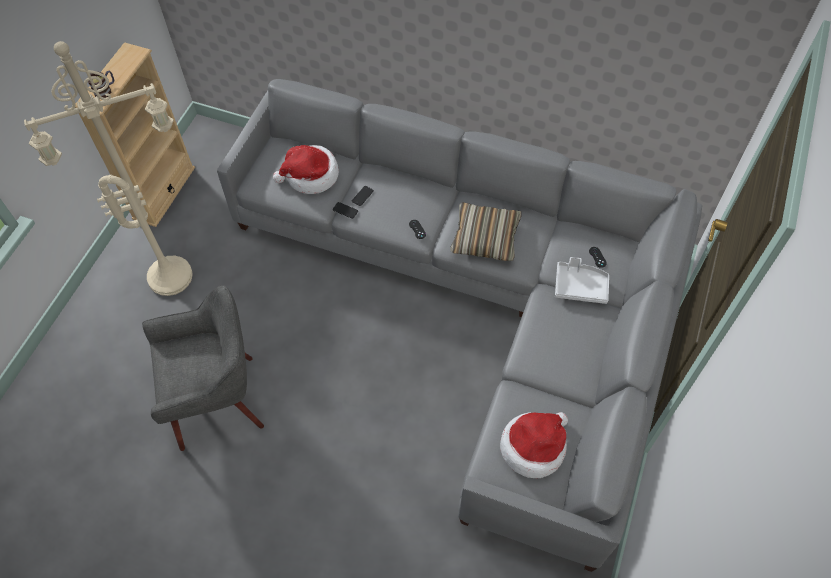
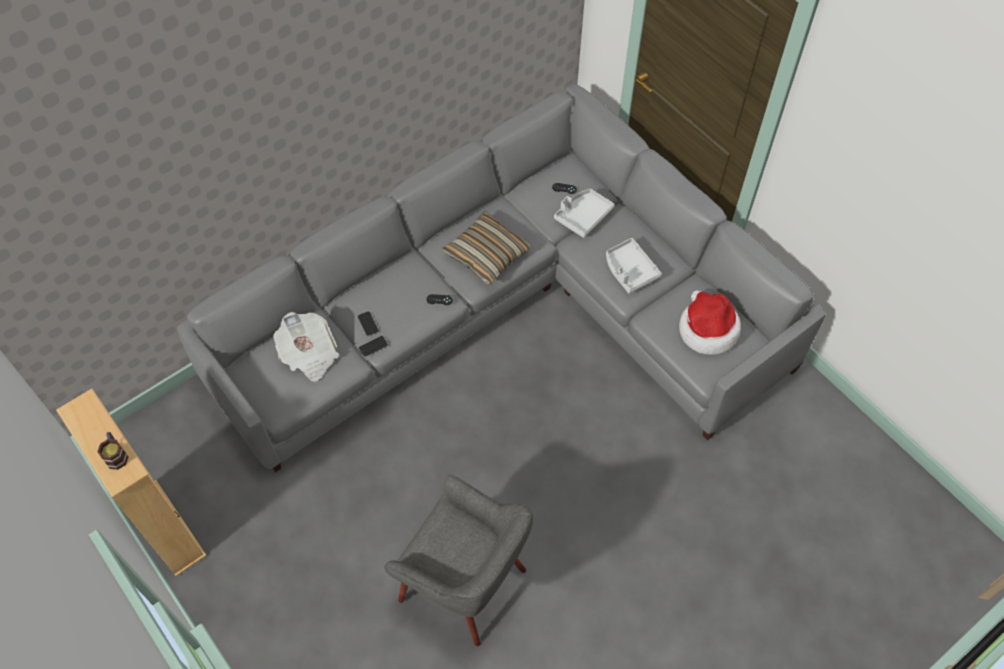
camera: 60 degrees left, 0 degrees up
beige floor lamp [24,41,193,296] -> none
grey armchair [142,285,264,451] -> grey armchair turned 105 degrees clockwise [384,474,533,646]
hat [273,145,339,194] -> newspaper [273,312,339,382]
none -> grey tray [606,238,662,294]

